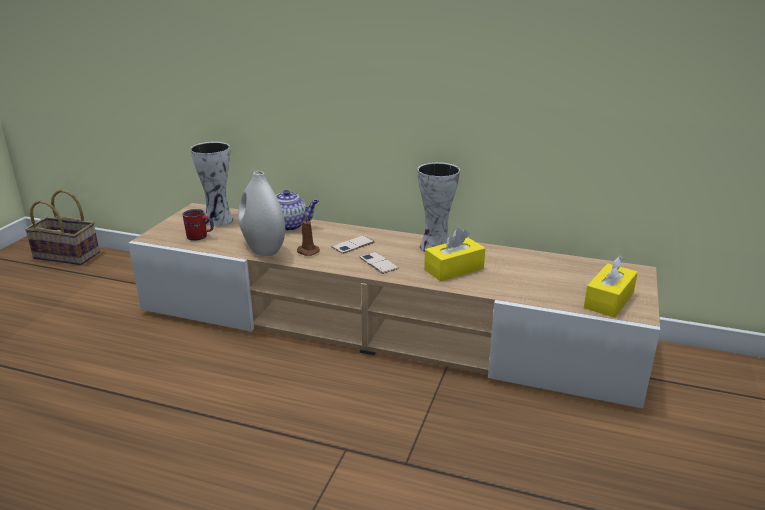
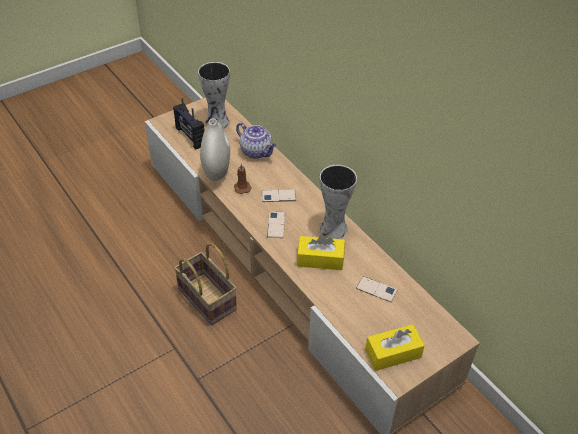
camera: 35 degrees right, 20 degrees up
basket [24,189,100,265] -> basket moved to [174,243,237,325]
red mug [182,209,214,241] -> radio [173,98,204,149]
none -> phone [356,276,398,302]

